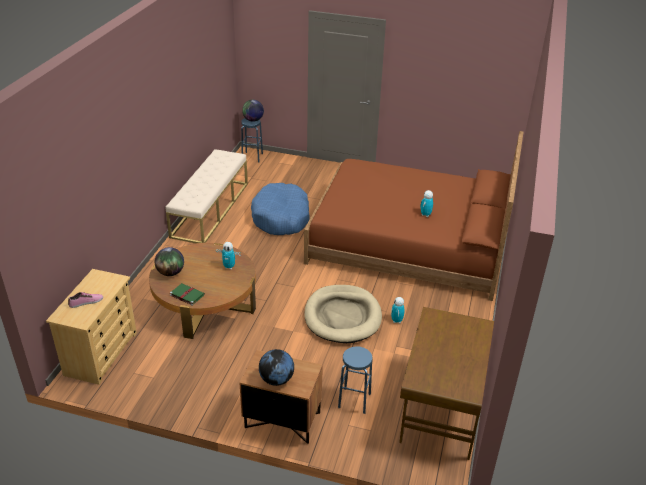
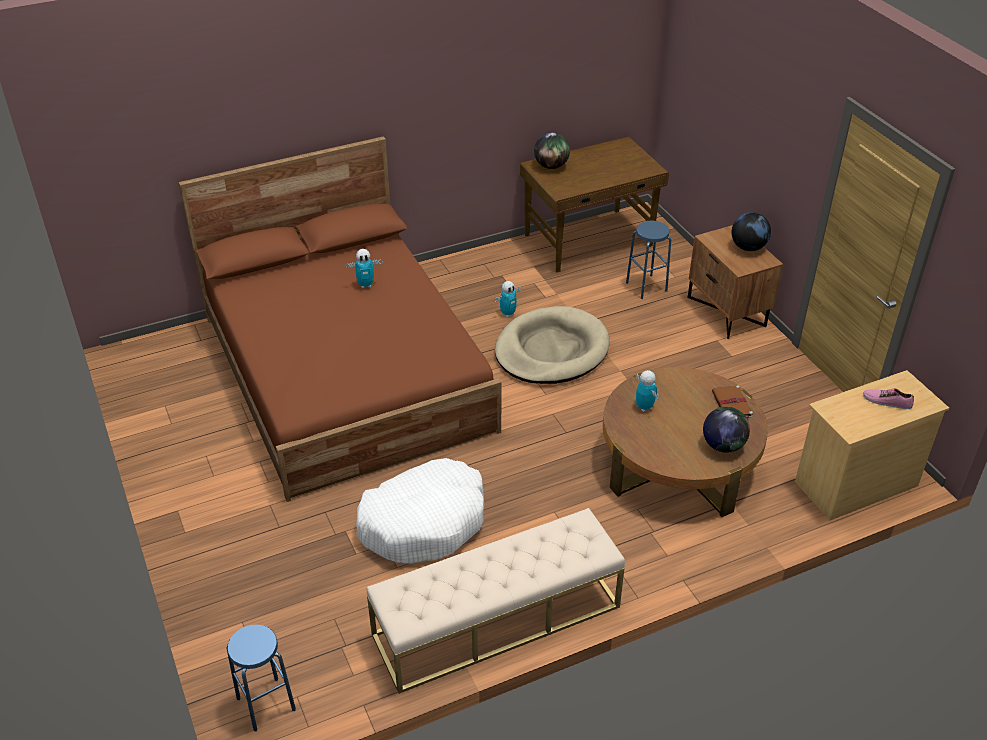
camera: 130 degrees left, 5 degrees up
green book [170,283,205,306] -> brown book [712,385,753,421]
globe [242,100,264,122] -> globe moved to [534,132,570,169]
blue dog bed [251,183,310,235] -> white dog bed [356,458,484,564]

